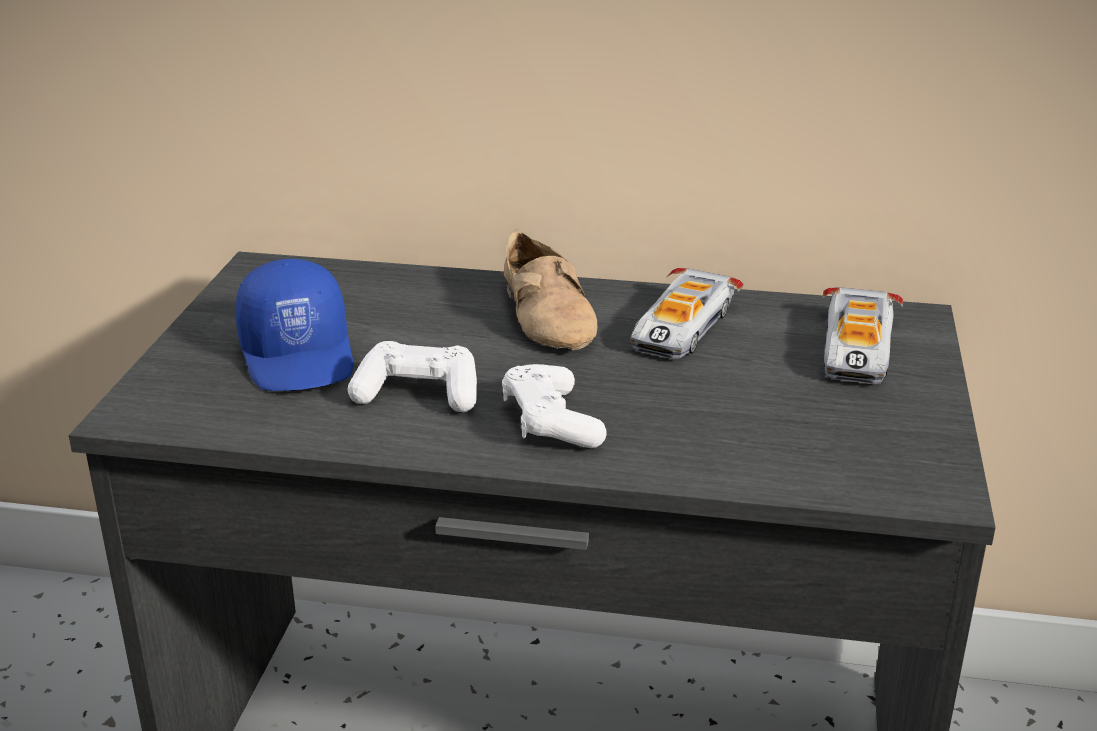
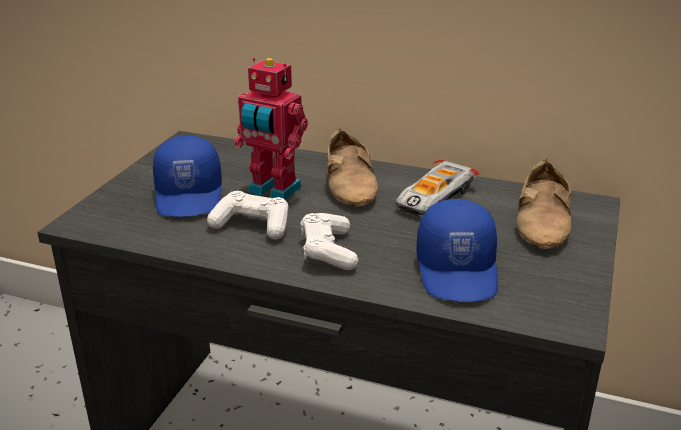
camera: 10 degrees right, 0 degrees up
toy car [822,287,903,384] -> beige shoe [517,159,571,249]
none -> toy robot [234,58,308,199]
none -> blue cap [417,199,498,302]

